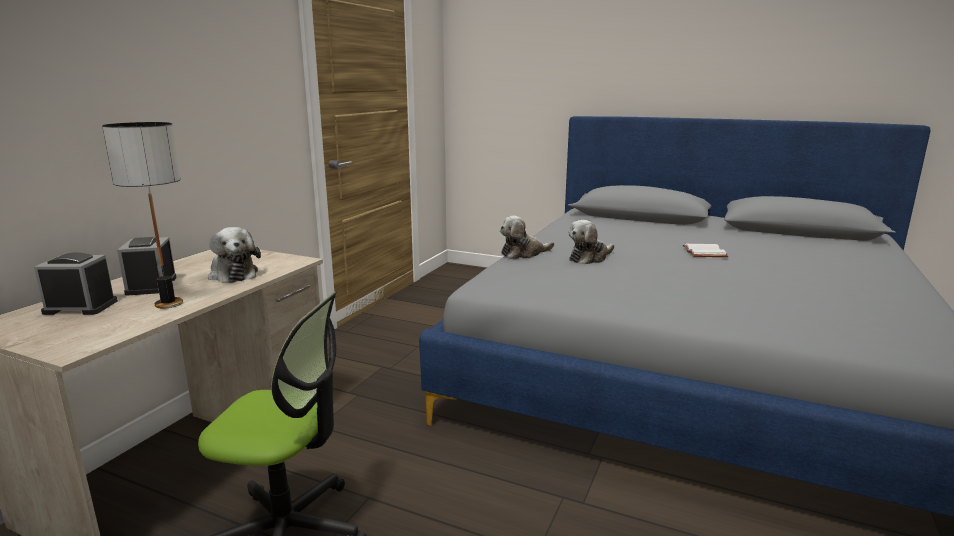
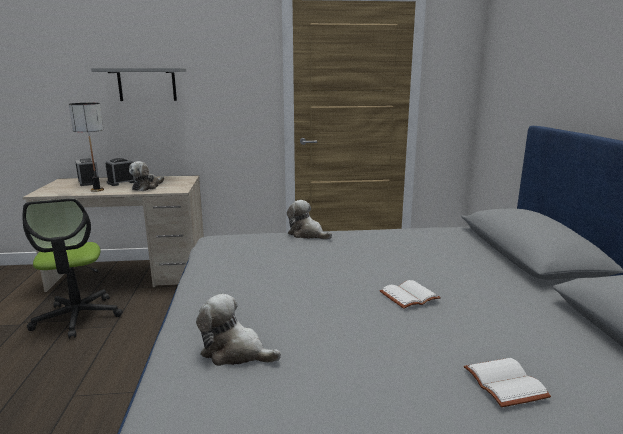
camera: 60 degrees right, 0 degrees up
plush toy [569,220,614,264] -> plush toy moved to [196,294,281,366]
none -> grey shelf [91,68,186,101]
none -> white book [464,358,551,407]

